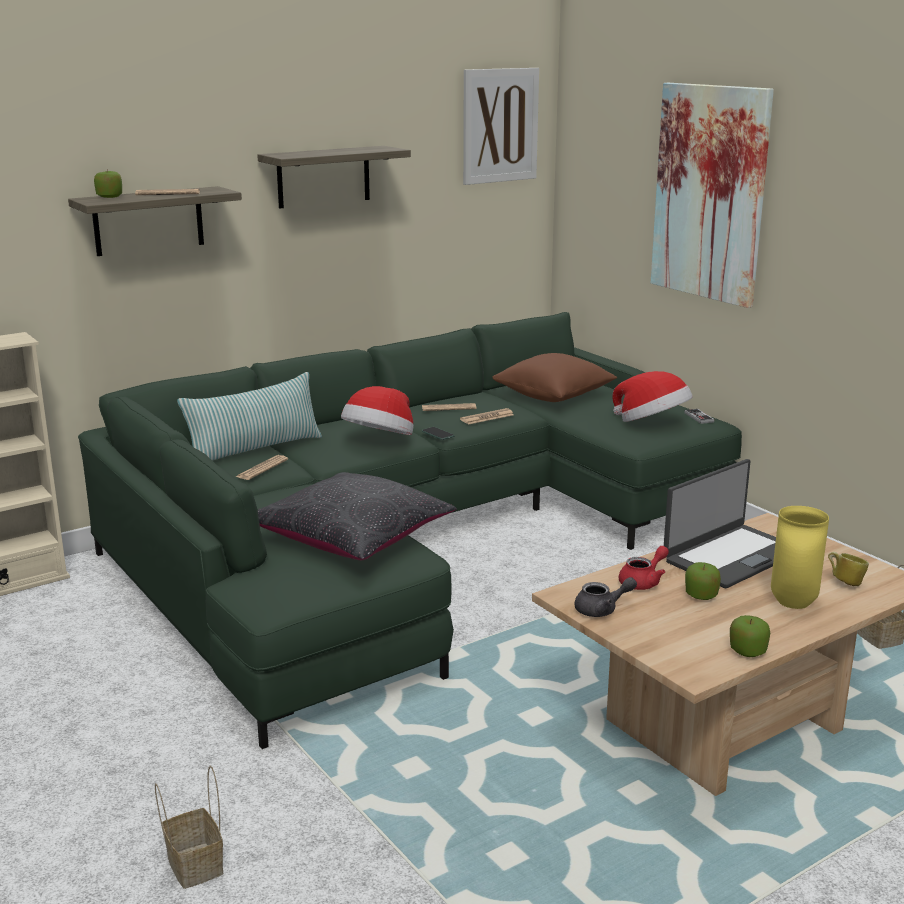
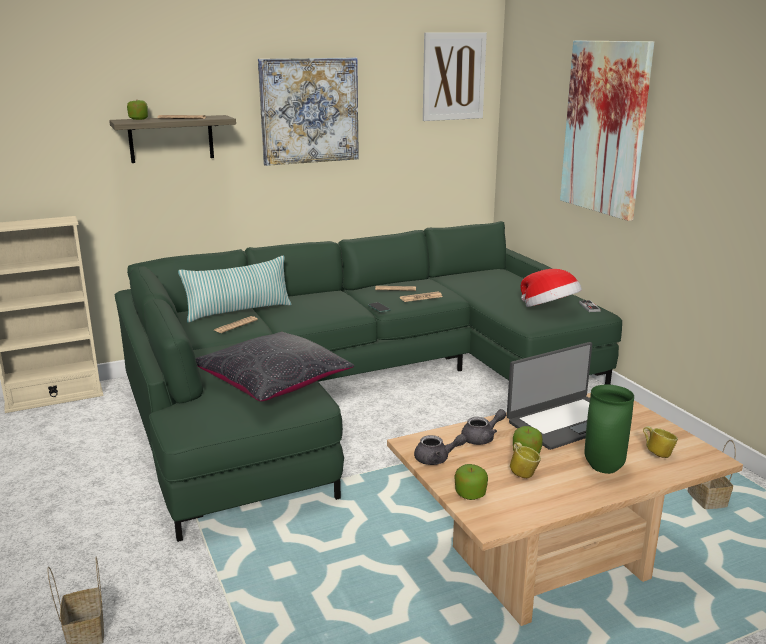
camera: 10 degrees right, 0 degrees up
shelf [257,146,411,208] -> picture [258,58,359,166]
hat [341,386,414,435] -> none
brown pillow [492,353,617,402] -> none
red teapot [619,546,669,590] -> grey teapot [461,409,506,445]
apple [730,615,770,657] -> apple moved to [454,464,488,500]
yellow vase [771,506,829,609] -> green vase [584,384,634,474]
none -> mug [510,442,541,478]

